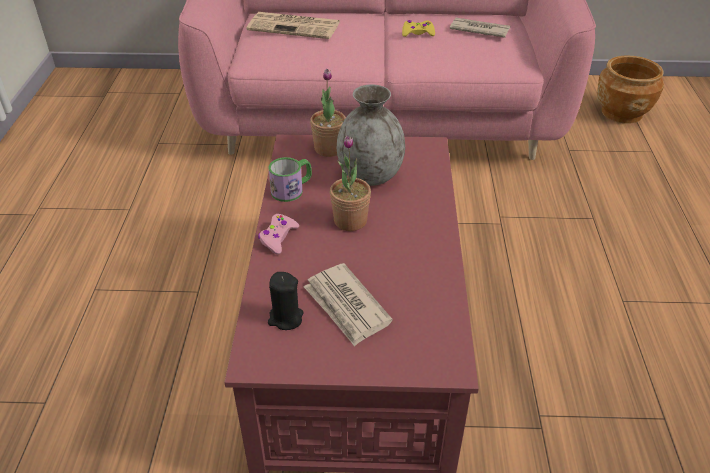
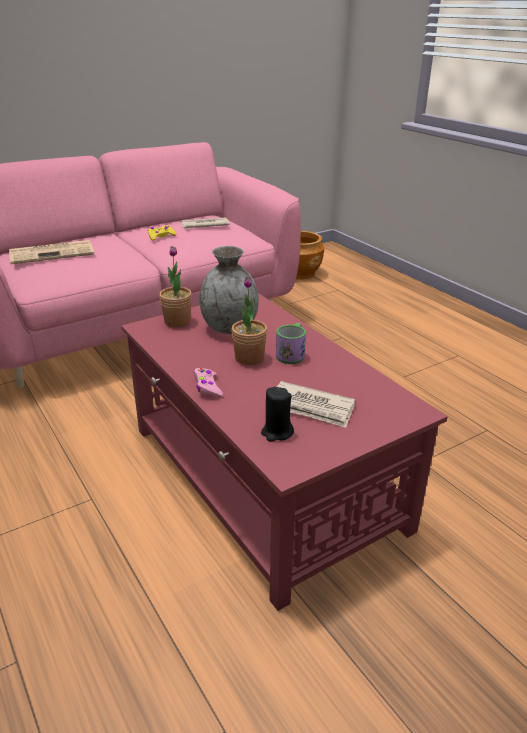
camera: 35 degrees left, 10 degrees down
mug [268,157,312,202] -> mug moved to [276,323,306,364]

